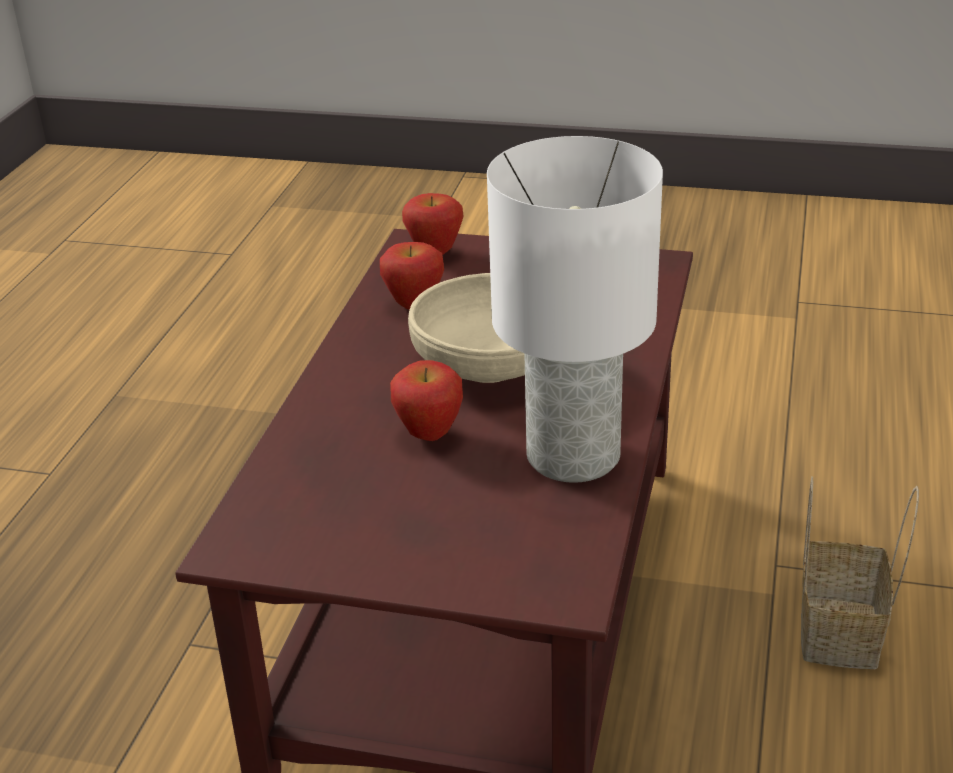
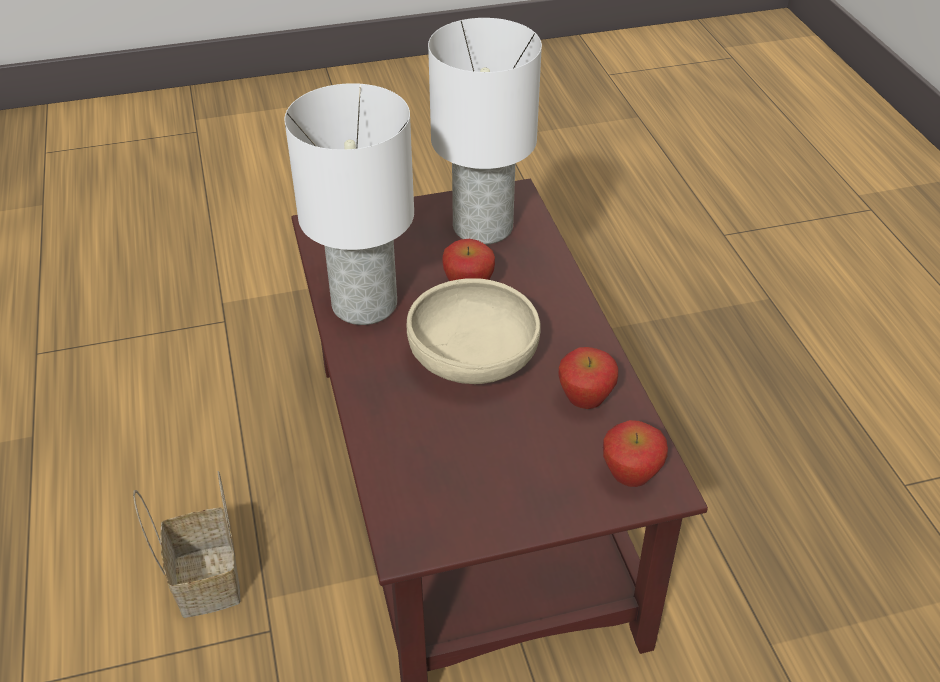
camera: 150 degrees right, 10 degrees up
none -> white table lamp [428,18,542,245]

